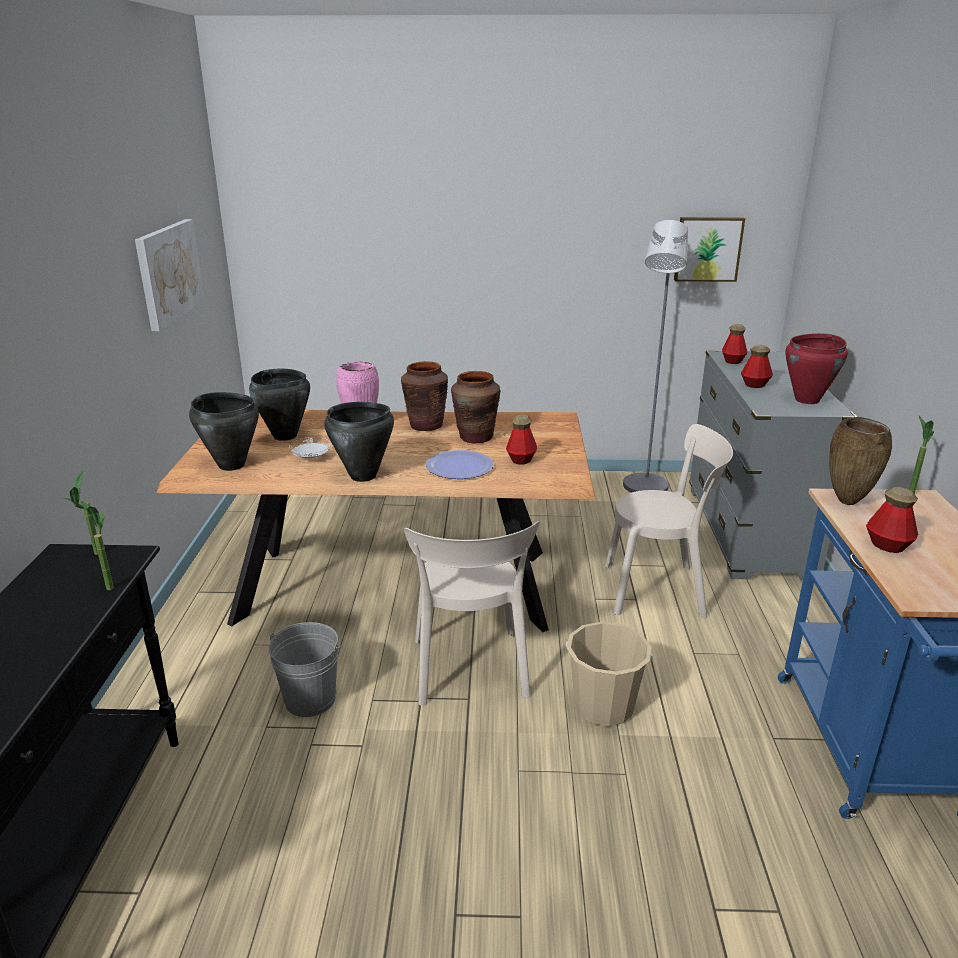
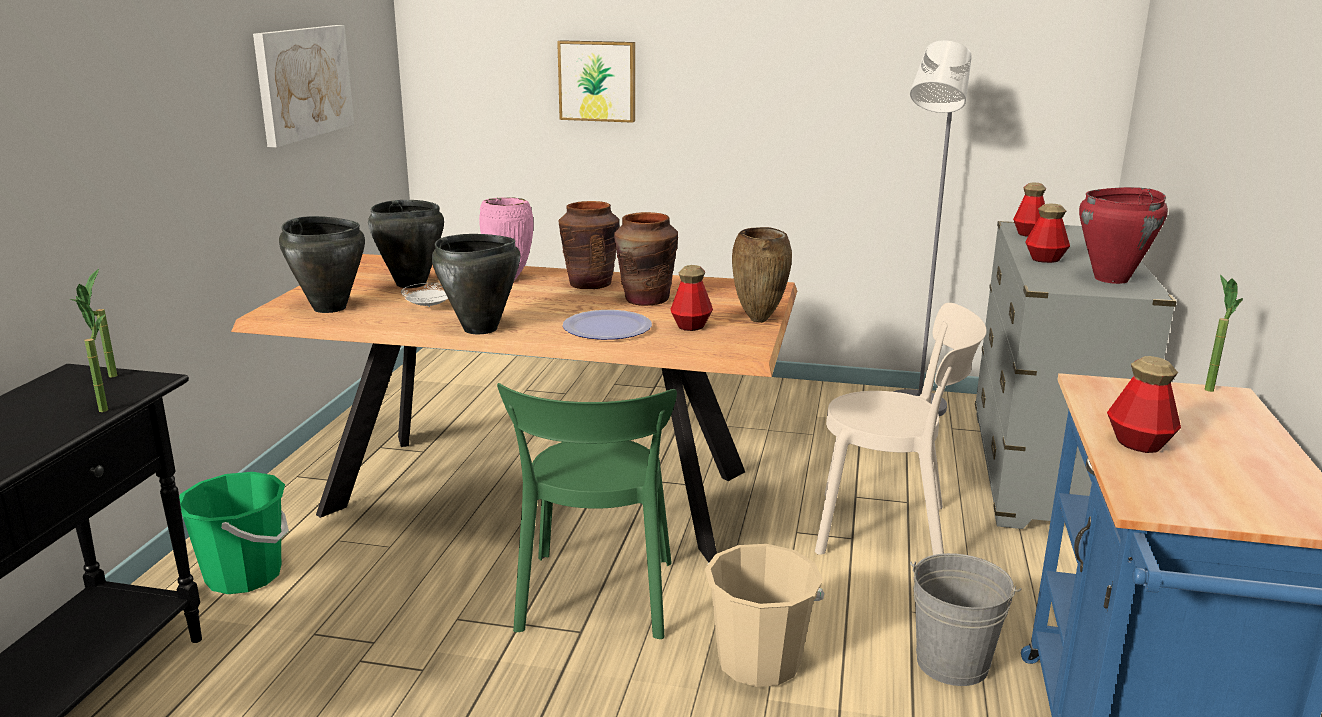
camera: 10 degrees right, 5 degrees down
grey bucket [269,622,341,717] -> grey bucket moved to [910,553,1021,686]
beige chair [404,521,540,706] -> green chair [497,383,677,639]
picture [674,217,745,282] -> picture moved to [557,40,635,123]
brown vase [829,417,892,505] -> brown vase moved to [732,227,792,323]
none -> green bucket [179,472,289,594]

